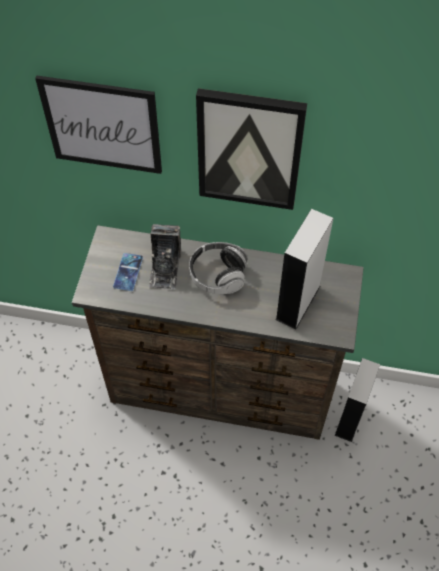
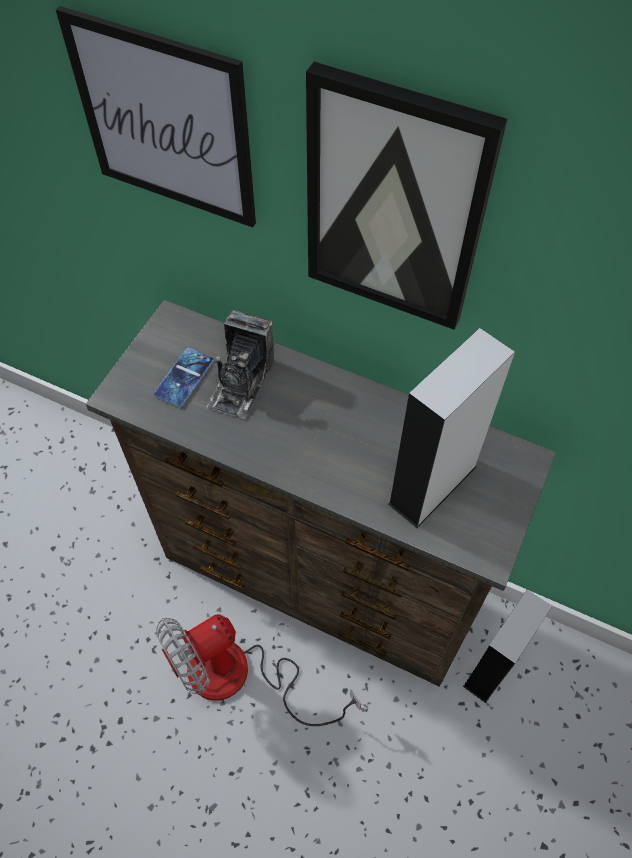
camera: 15 degrees right, 0 degrees up
headphones [189,242,248,294] -> none
none -> fan [156,614,361,726]

